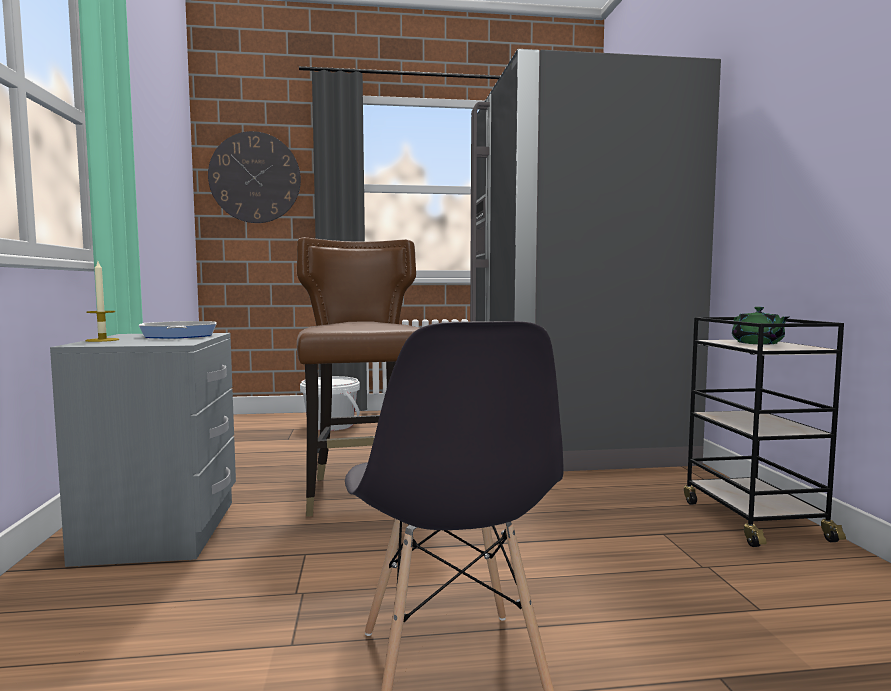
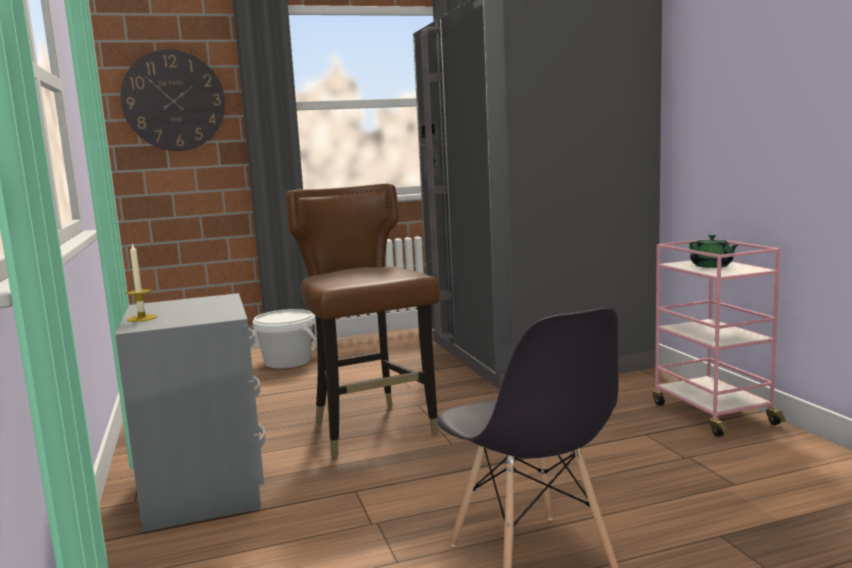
camera: 10 degrees left, 5 degrees up
frying pan [138,321,217,339] -> none
black cart [684,317,846,547] -> pink cart [652,239,786,437]

